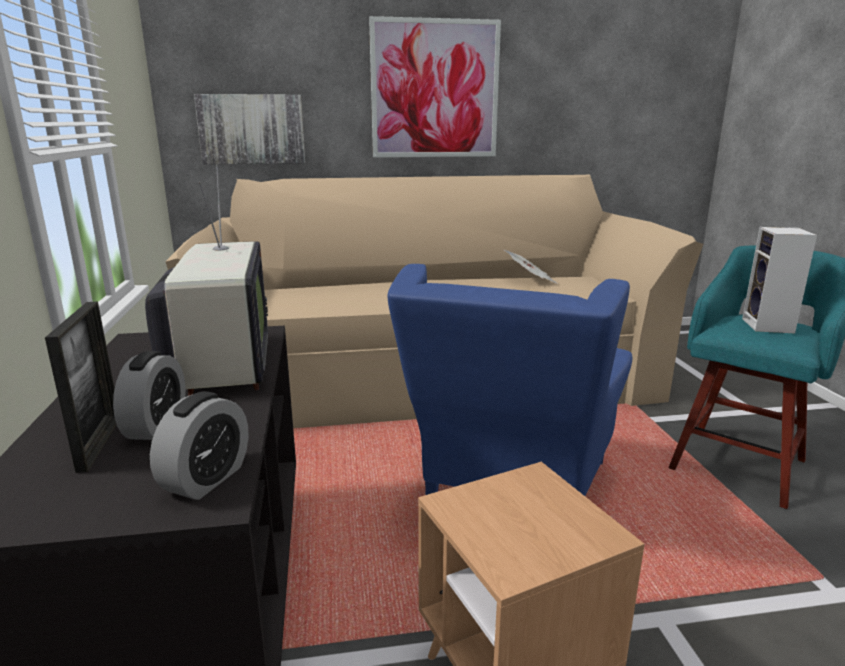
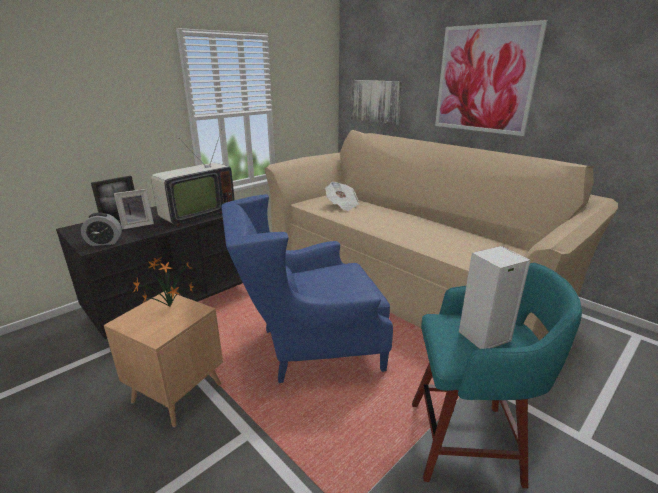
camera: 55 degrees right, 5 degrees up
alarm clock [113,351,186,440] -> picture frame [114,189,154,230]
newspaper [504,250,558,284] -> newspaper moved to [325,182,359,211]
none -> potted plant [133,258,194,307]

